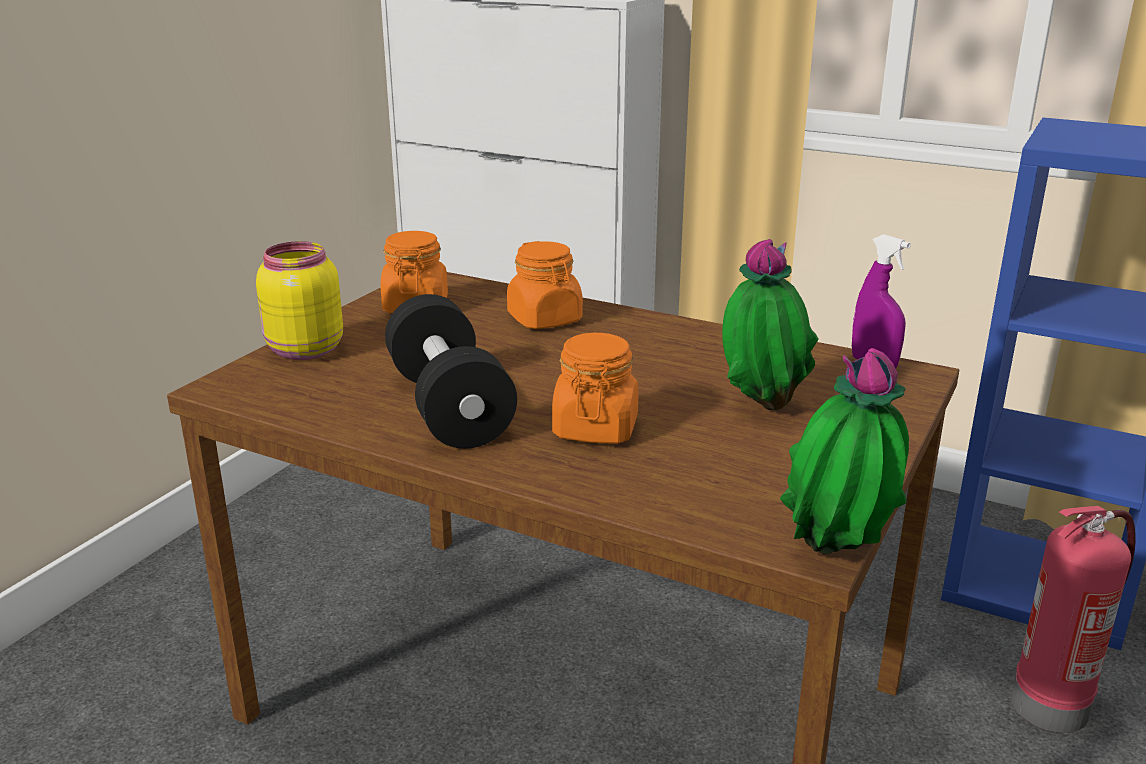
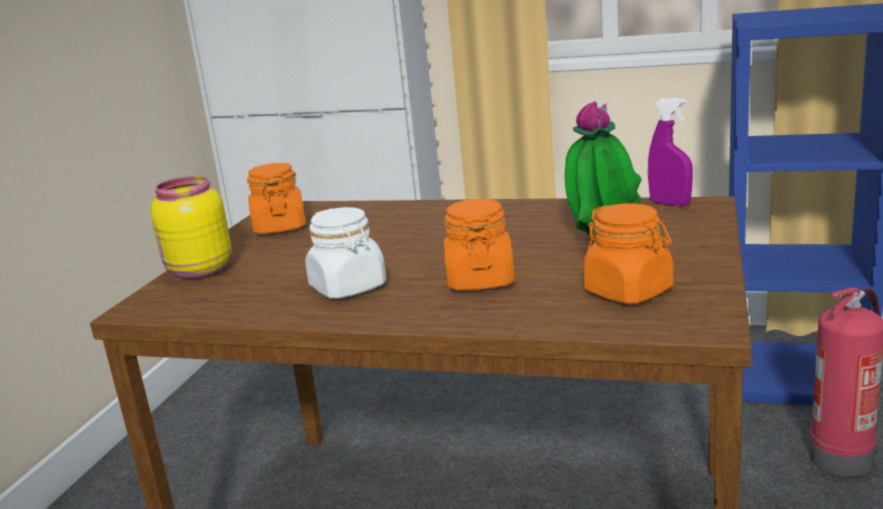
camera: 10 degrees left, 5 degrees down
black dumbbell [385,294,517,449] -> white jar [305,207,386,299]
orange jar [507,241,583,329] -> orange jar moved to [583,203,673,304]
potted plant [780,348,909,555] -> none

